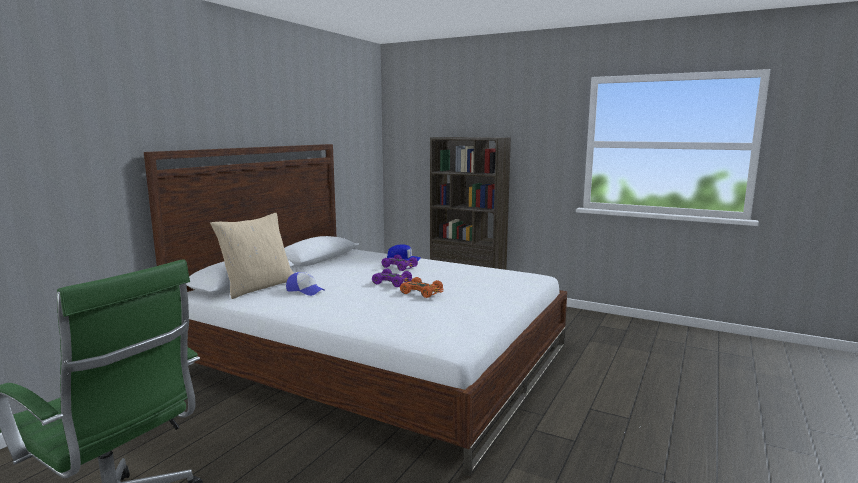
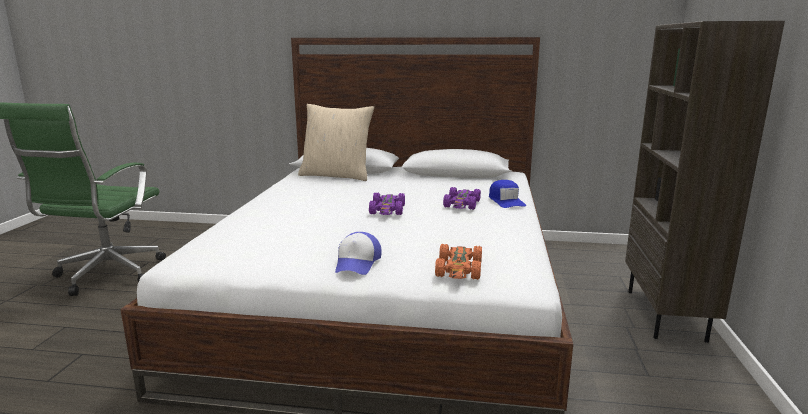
camera: 70 degrees right, 5 degrees up
cap [286,272,325,296] -> cap moved to [335,232,382,275]
orange toy car [400,277,443,298] -> orange toy car moved to [435,244,482,279]

